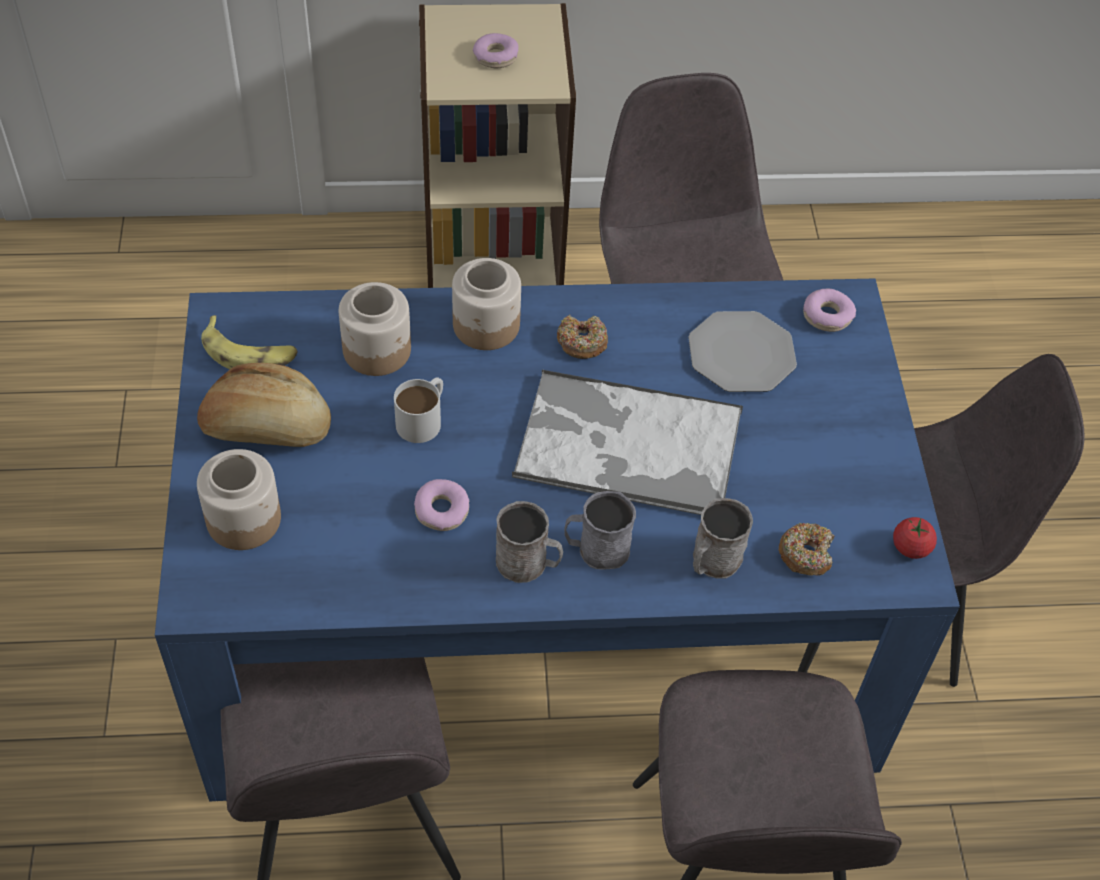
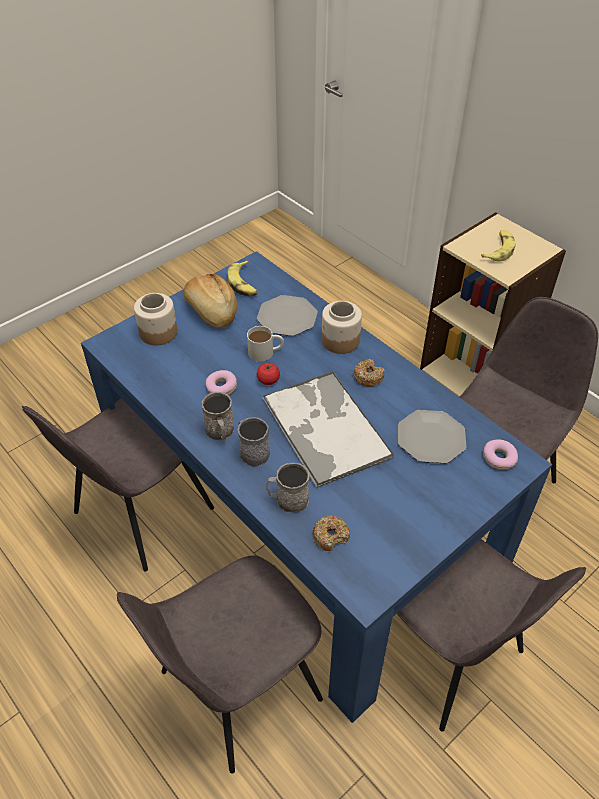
camera: 55 degrees right, 5 degrees down
jar [339,282,411,376] -> plate [257,295,318,336]
donut [473,33,519,68] -> banana [481,230,516,261]
tomato [893,517,937,559] -> tomato moved to [257,362,280,385]

